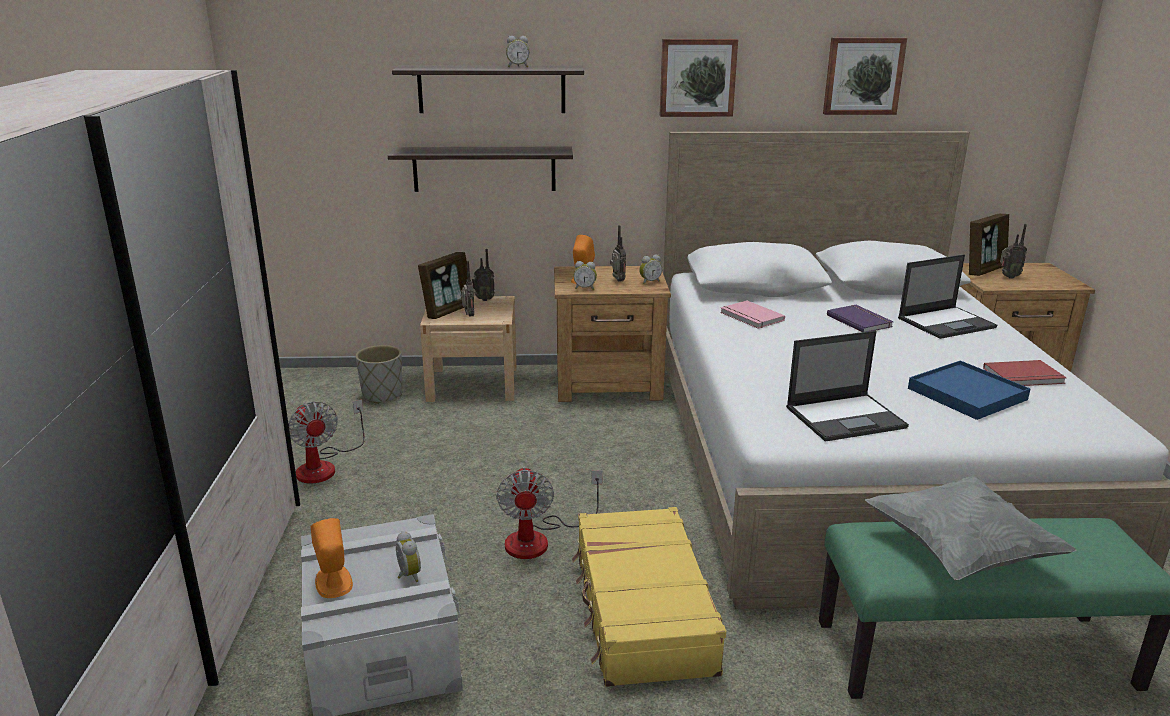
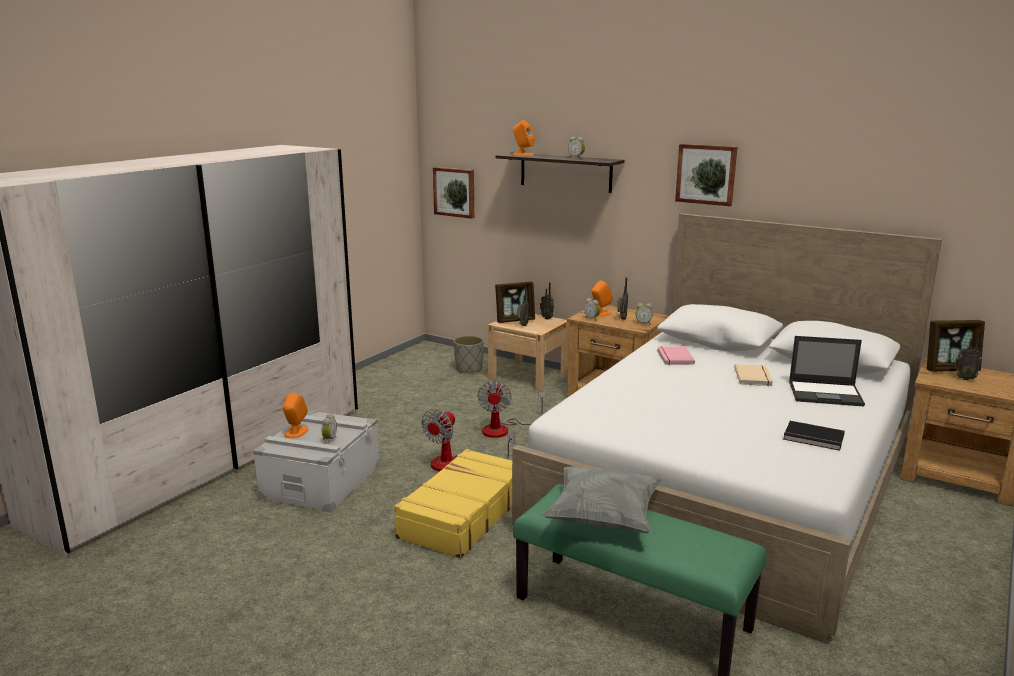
camera: 35 degrees right, 5 degrees down
fan [289,399,365,483] -> fan moved to [477,381,546,438]
shelf [388,147,573,192] -> none
laptop [786,331,909,442] -> none
picture [823,38,907,115] -> picture moved to [433,167,474,219]
purple book [827,305,894,332] -> beige book [734,364,773,386]
blue tray [908,361,1030,420] -> none
red book [983,360,1066,386] -> black book [783,421,845,451]
none -> orange speaker [513,120,535,156]

